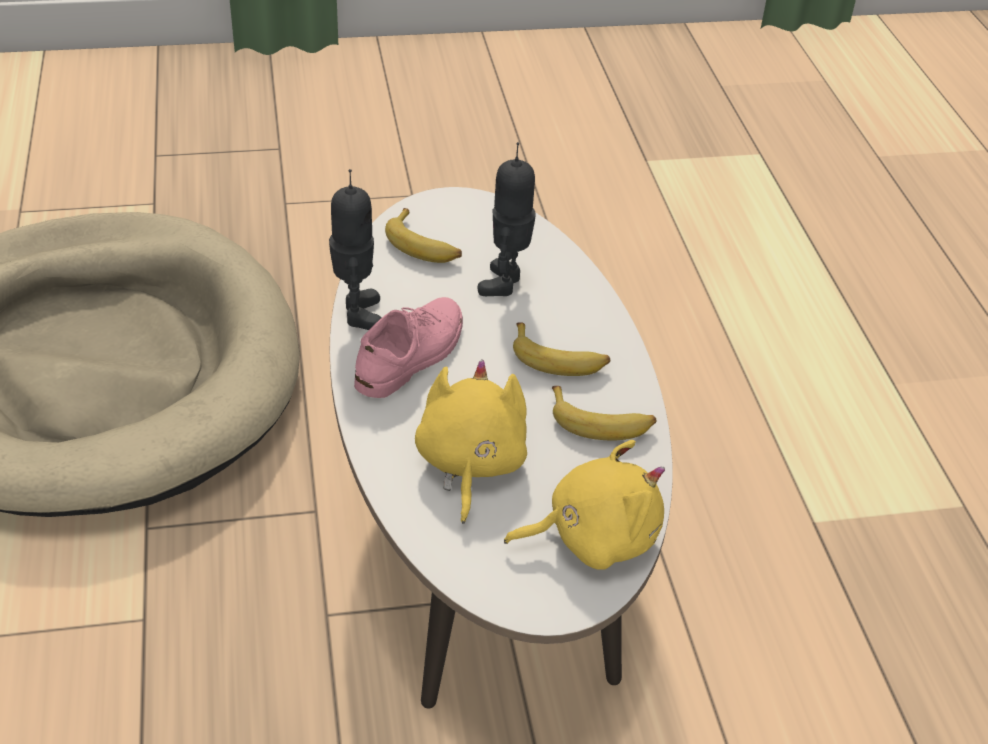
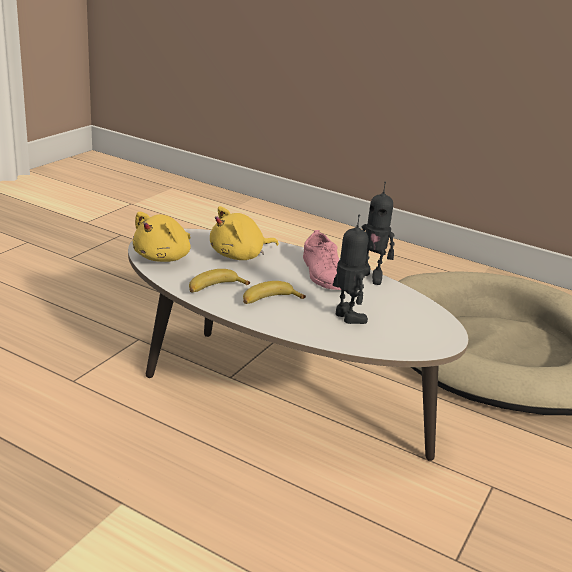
camera: 130 degrees right, 15 degrees down
banana [385,208,462,263] -> none
yellow plush toy [415,359,527,524] -> yellow plush toy turned 105 degrees clockwise [210,206,279,260]

